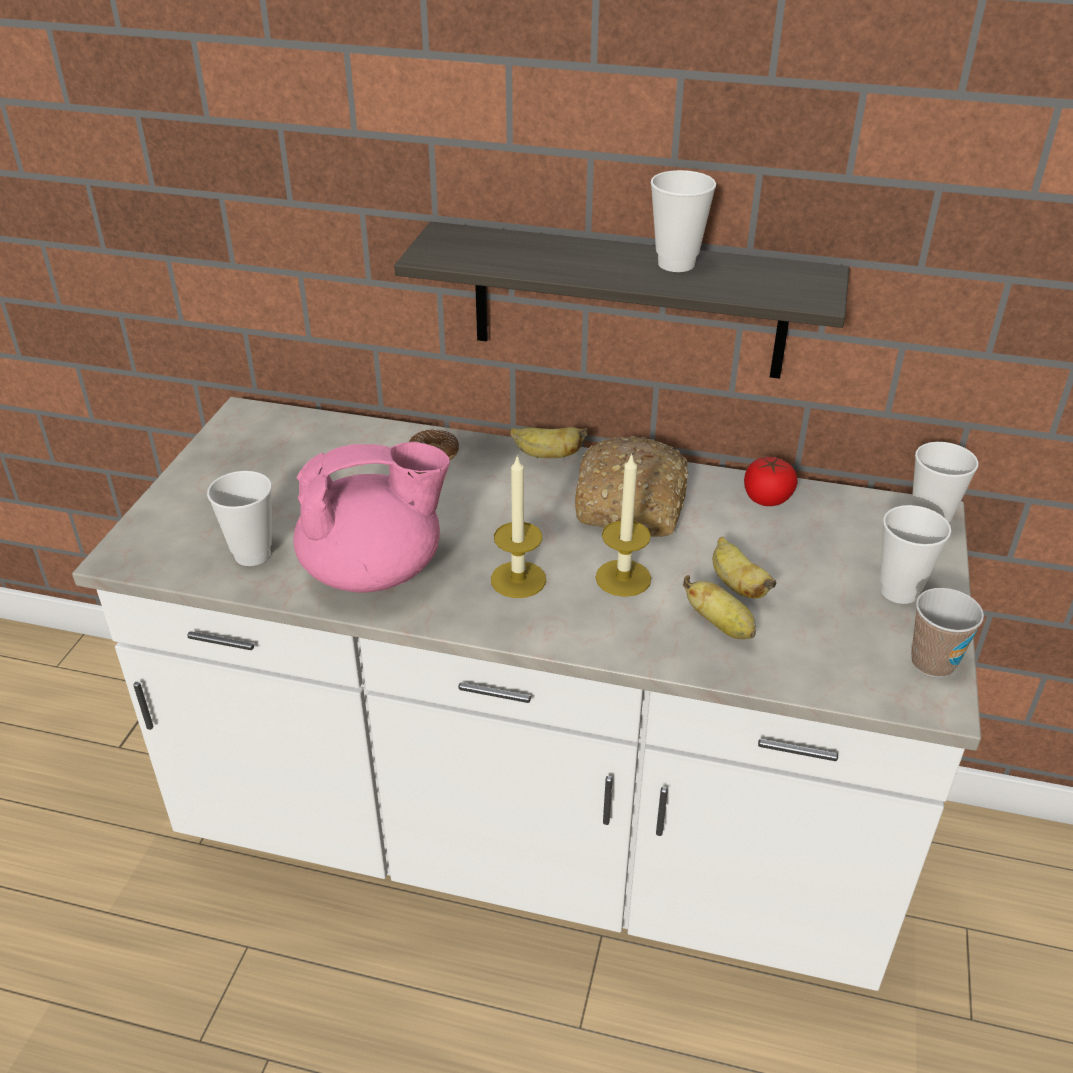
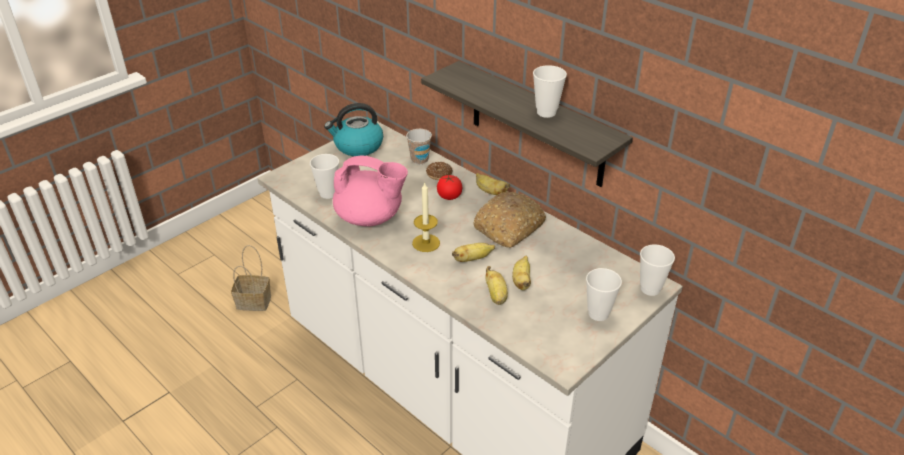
camera: 30 degrees right, 0 degrees up
candle [595,453,651,597] -> banana [452,243,495,262]
tomato [744,457,798,506] -> tomato moved to [437,175,462,200]
cup [911,588,984,678] -> cup moved to [406,129,432,164]
none -> basket [231,245,271,311]
none -> kettle [324,103,383,156]

